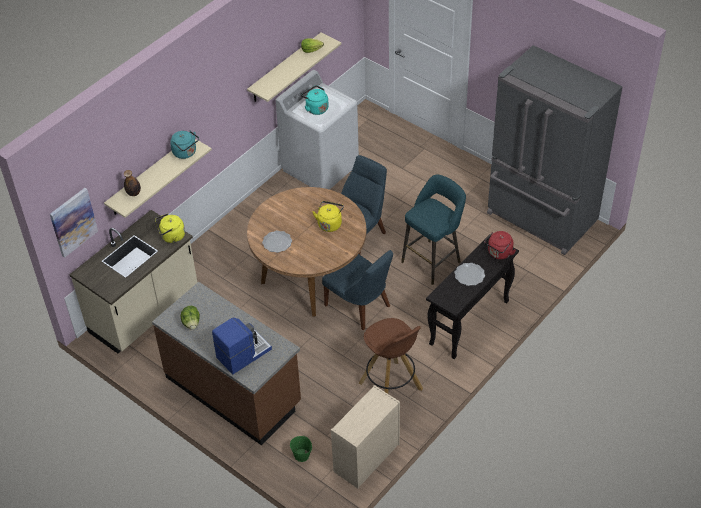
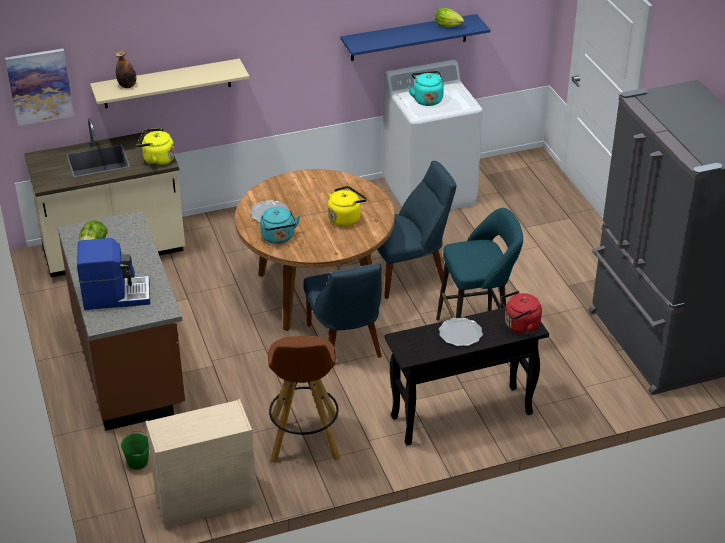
camera: 30 degrees right, 10 degrees down
turquoise kettle [170,130,199,159] -> turquoise kettle moved to [260,207,300,244]
beige shelf [247,32,342,102] -> blue shelf [341,14,490,61]

